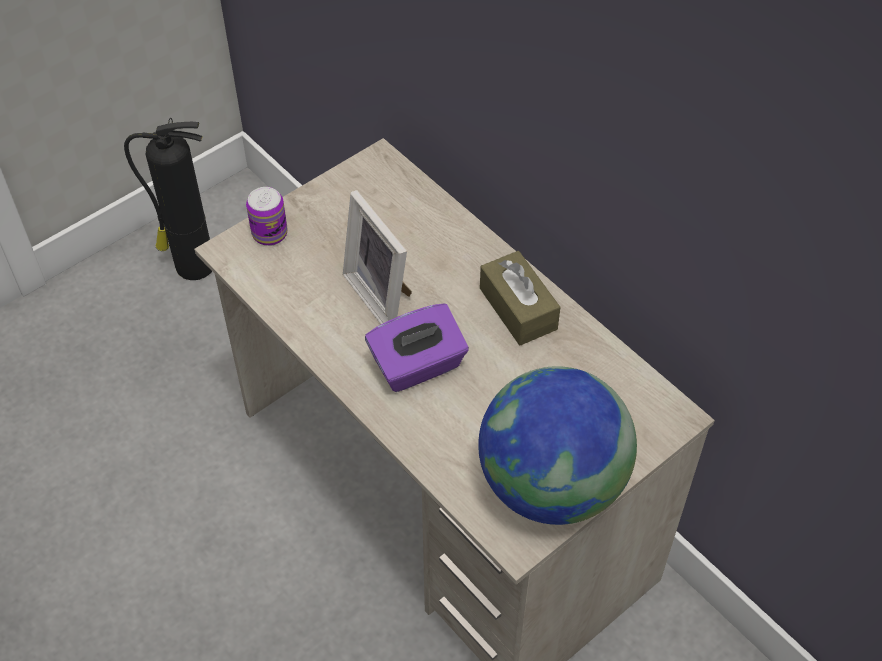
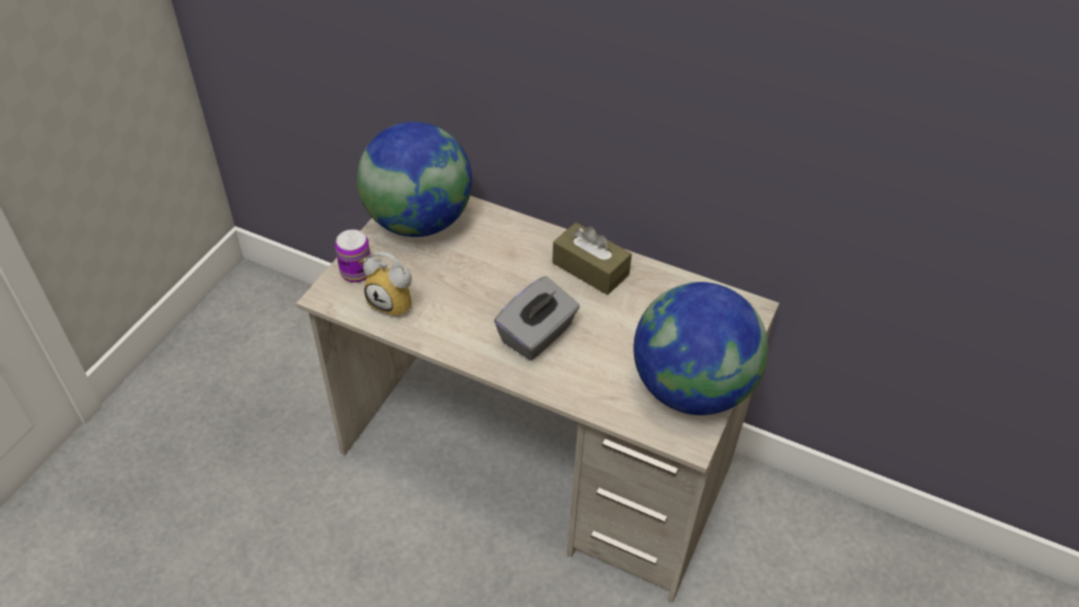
camera: 25 degrees left, 5 degrees down
fire extinguisher [124,118,212,280] -> none
picture frame [343,190,412,324] -> none
purple tissue box [365,303,469,392] -> grey tissue box [494,276,580,360]
none -> globe [357,122,472,237]
none -> alarm clock [363,252,412,318]

